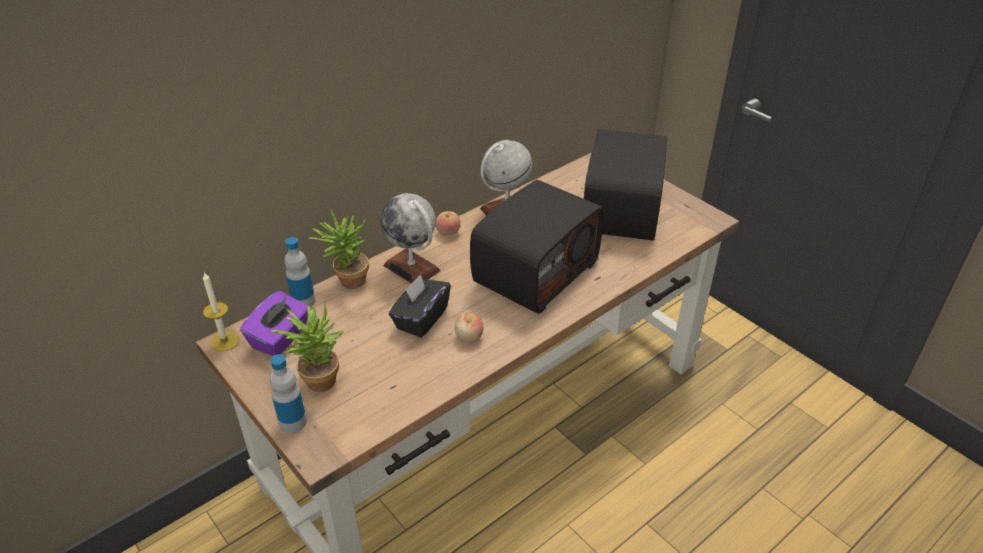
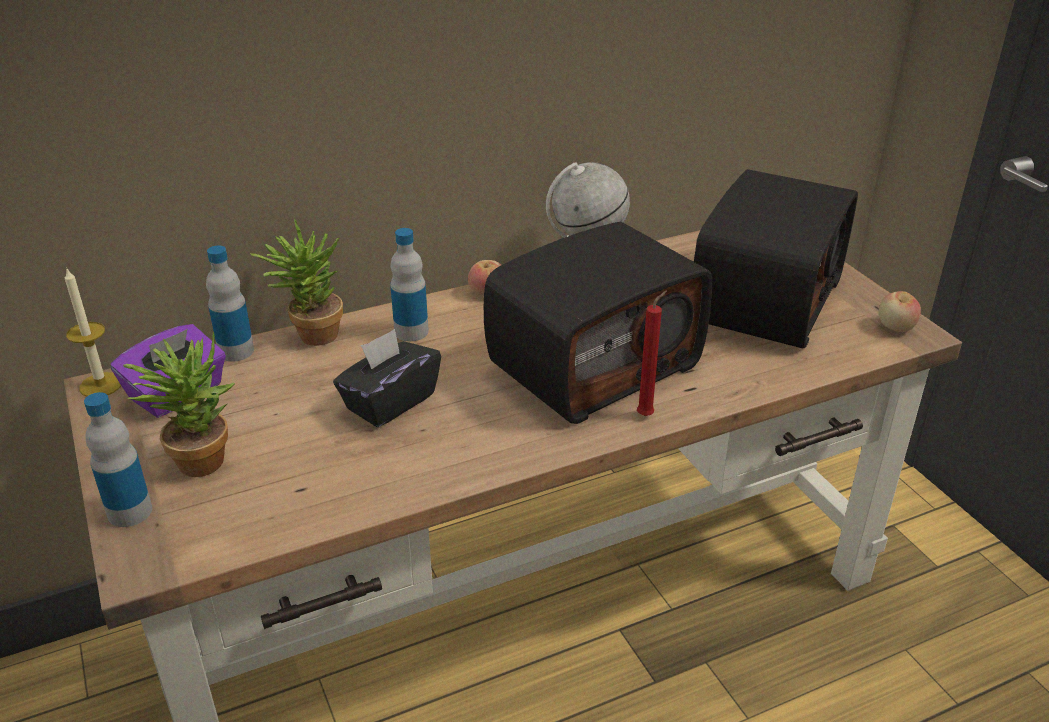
camera: 15 degrees right, 5 degrees down
globe [380,193,440,284] -> bottle [390,228,429,341]
apple [455,313,483,343] -> apple moved to [878,291,921,332]
none -> red candle [637,290,667,416]

